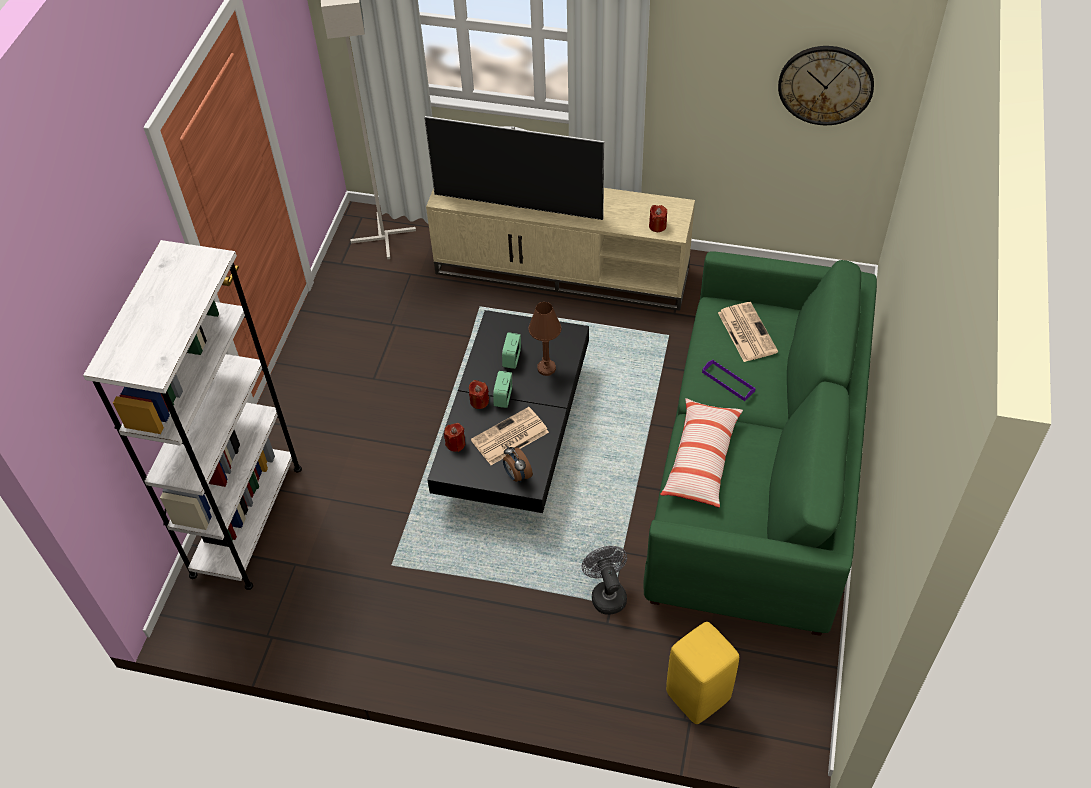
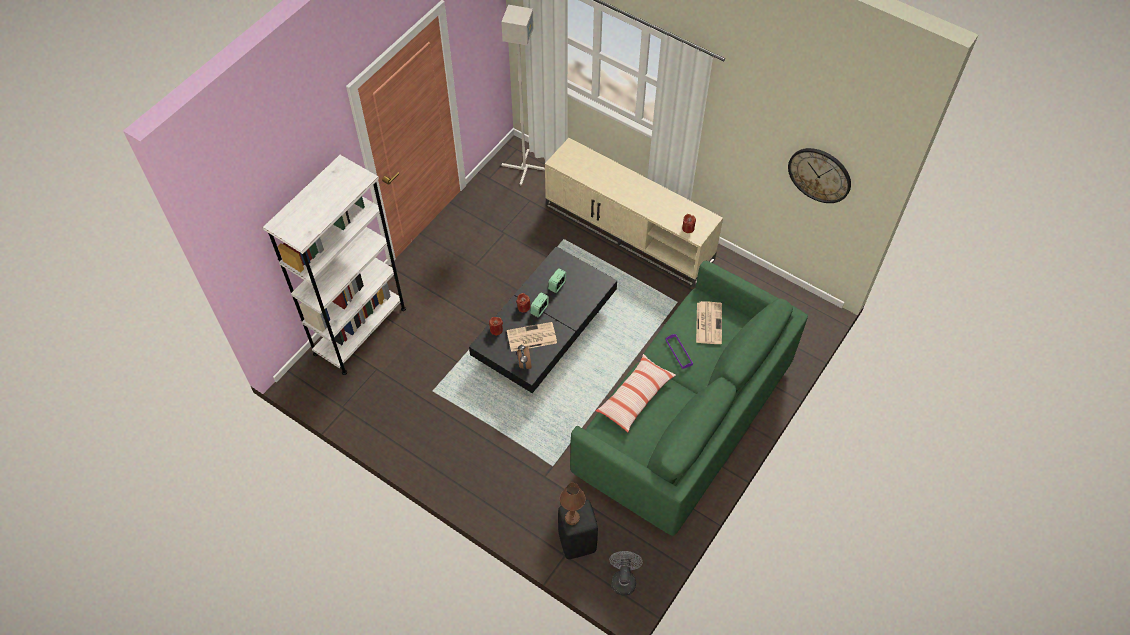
camera: 20 degrees right, 5 degrees up
television [424,116,604,220] -> none
brown table lamp [528,302,562,376] -> brown table lamp moved to [560,483,586,525]
grey fan [582,546,627,615] -> grey fan moved to [609,551,643,596]
yellow stool [666,622,739,724] -> black stool [558,500,598,559]

